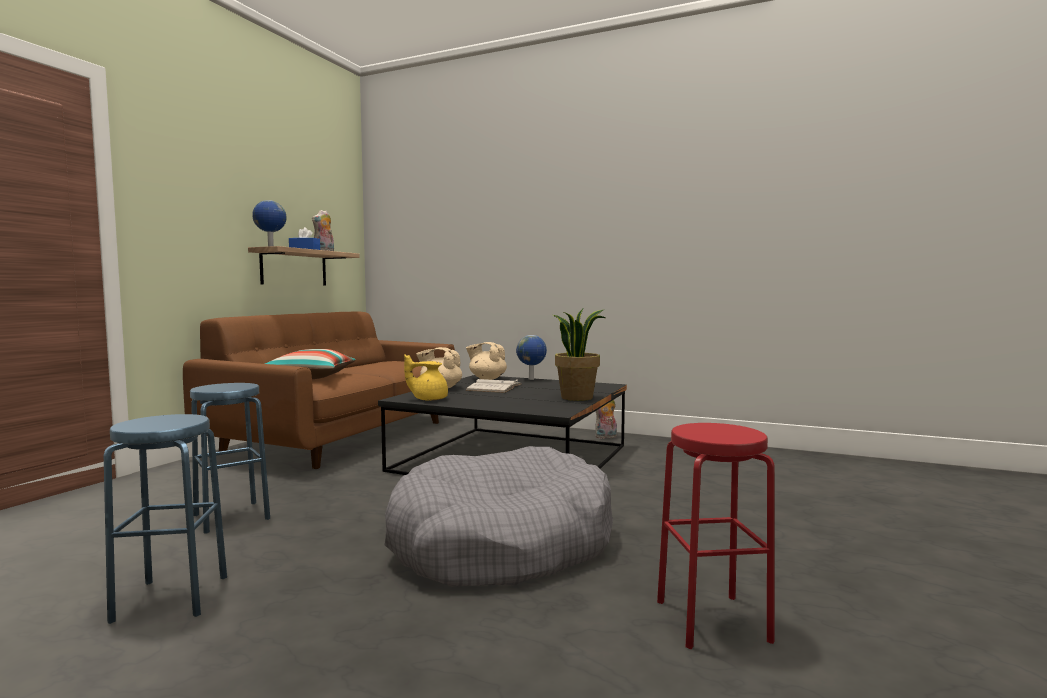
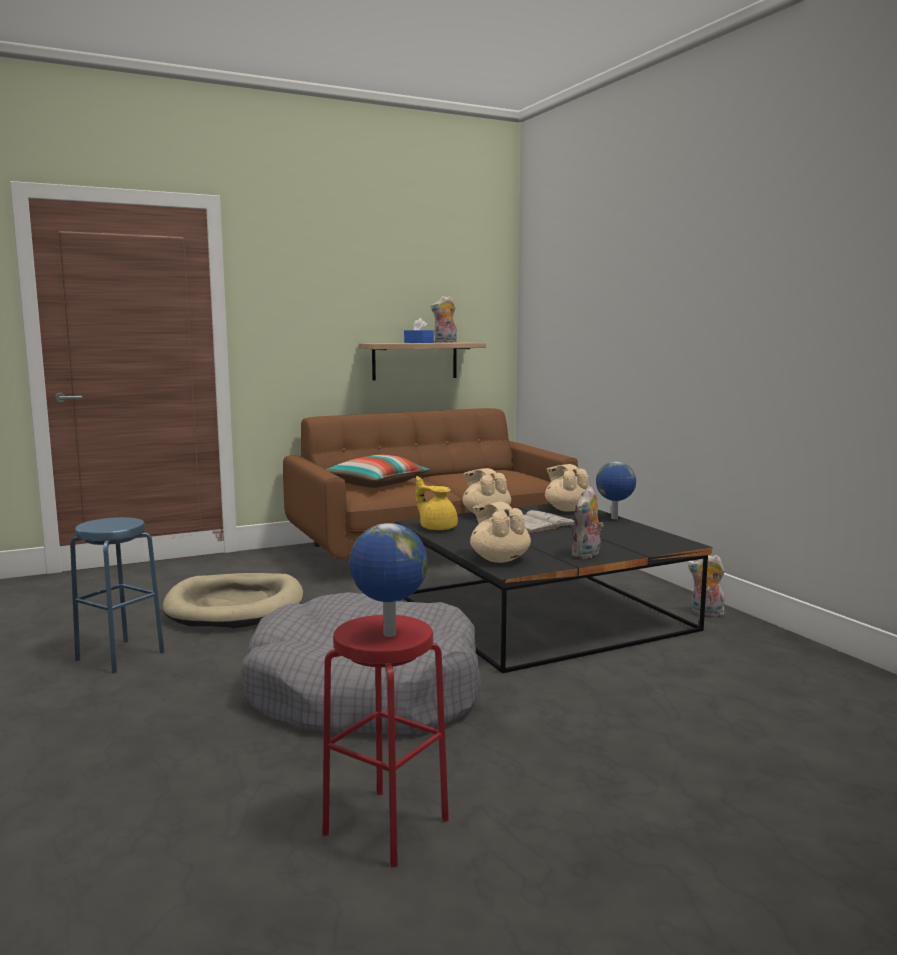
camera: 40 degrees right, 5 degrees up
blue stool [190,383,270,533] -> beige dog bed [163,573,303,628]
globe [252,200,287,246] -> globe moved to [350,523,428,637]
potted plant [553,309,606,401] -> plush toy [571,486,604,559]
none -> beige teapot [470,501,531,563]

